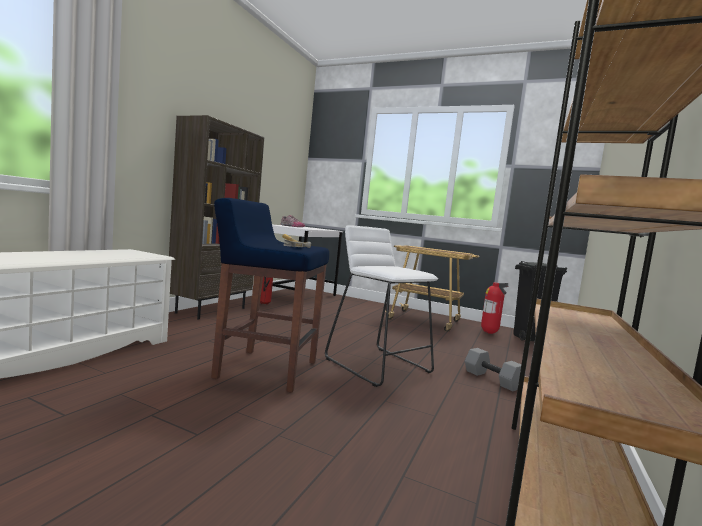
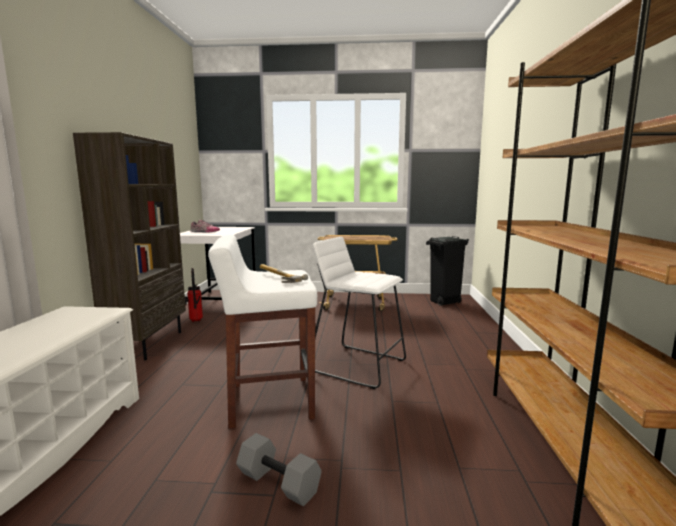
camera: 20 degrees left, 5 degrees up
blue stool [211,198,329,393] -> white stool [208,235,317,429]
grey dumbbell [465,348,526,391] -> grey dumbbell moved to [236,433,322,506]
fire extinguisher [481,283,509,334] -> none

